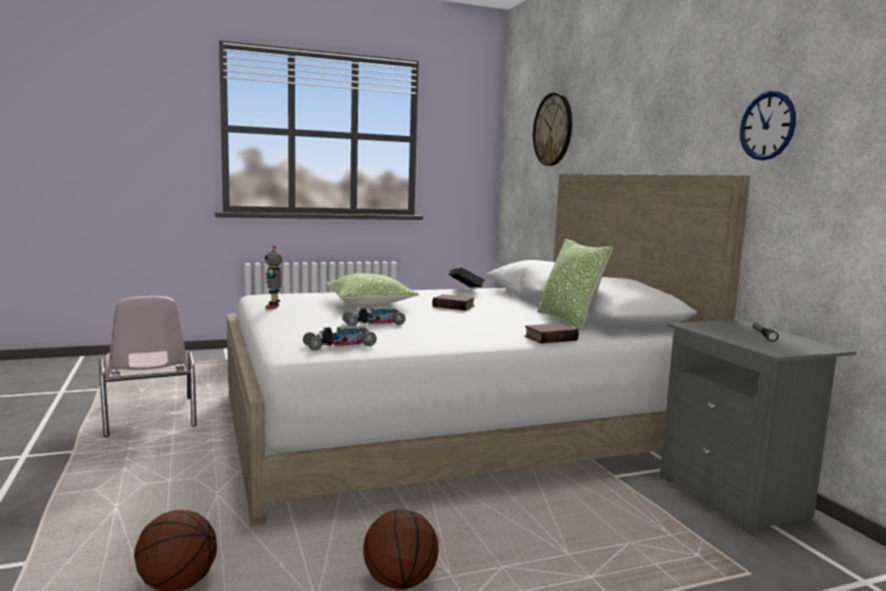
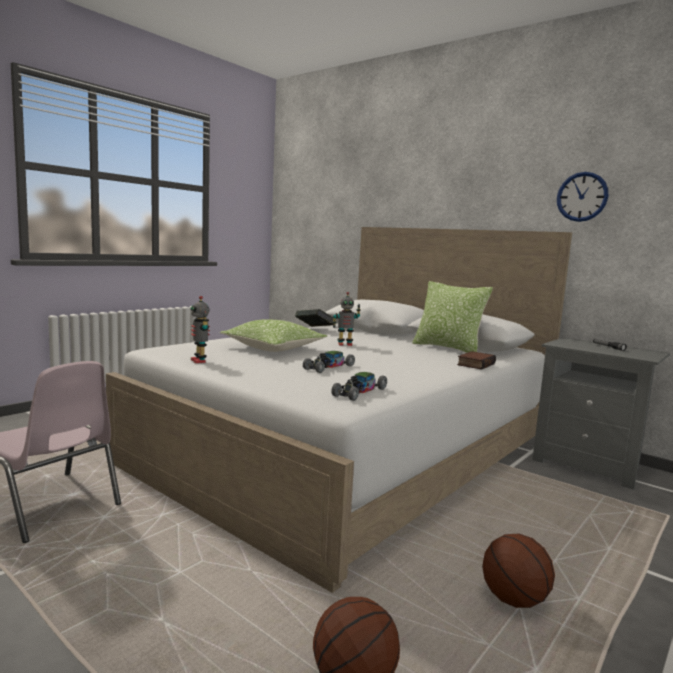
camera: 30 degrees left, 0 degrees up
book [433,294,475,311] -> toy robot [332,292,361,346]
wall clock [533,93,572,166] -> none

